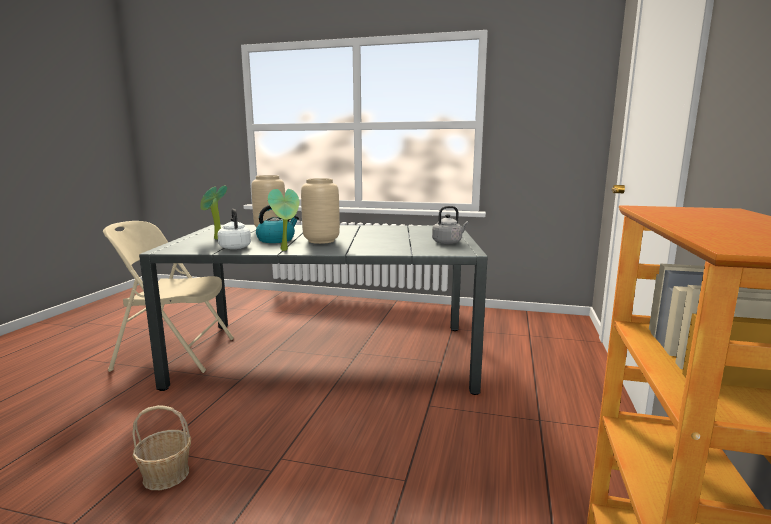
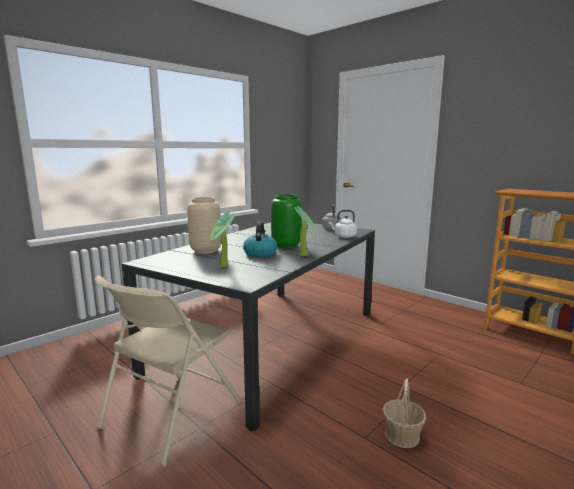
camera: 60 degrees left, 0 degrees up
white kettle [217,209,251,249] -> white kettle moved to [329,210,357,238]
beige vase [301,178,340,244] -> green vase [271,194,302,248]

